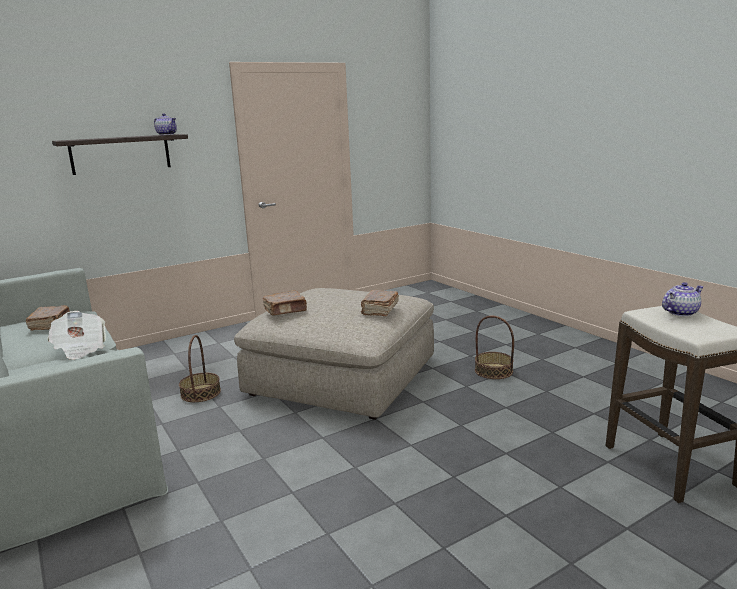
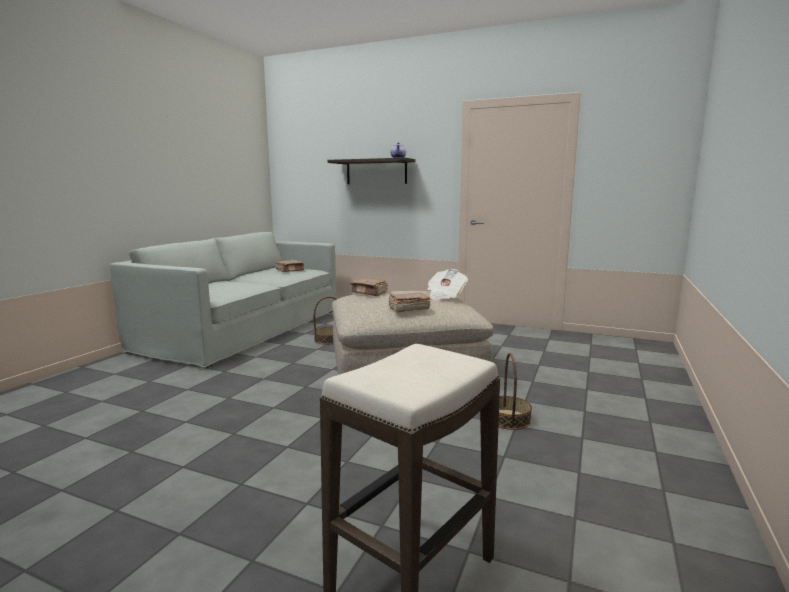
camera: 55 degrees right, 5 degrees down
newspaper [47,311,106,360] -> newspaper moved to [427,269,468,300]
teapot [662,282,704,317] -> none

